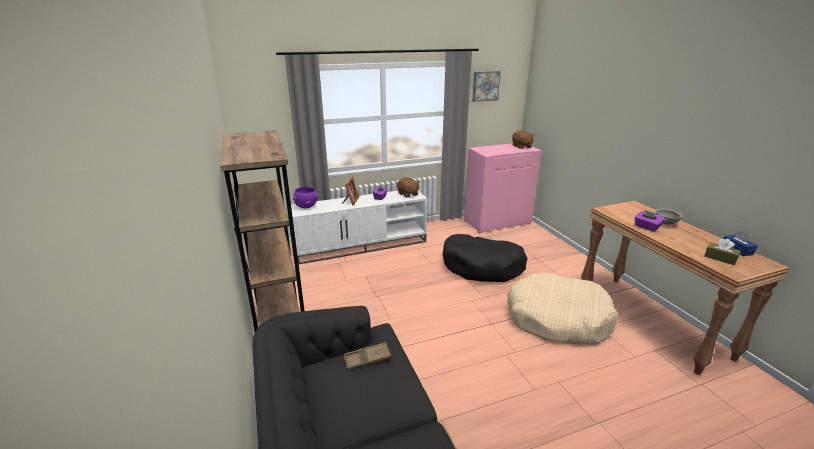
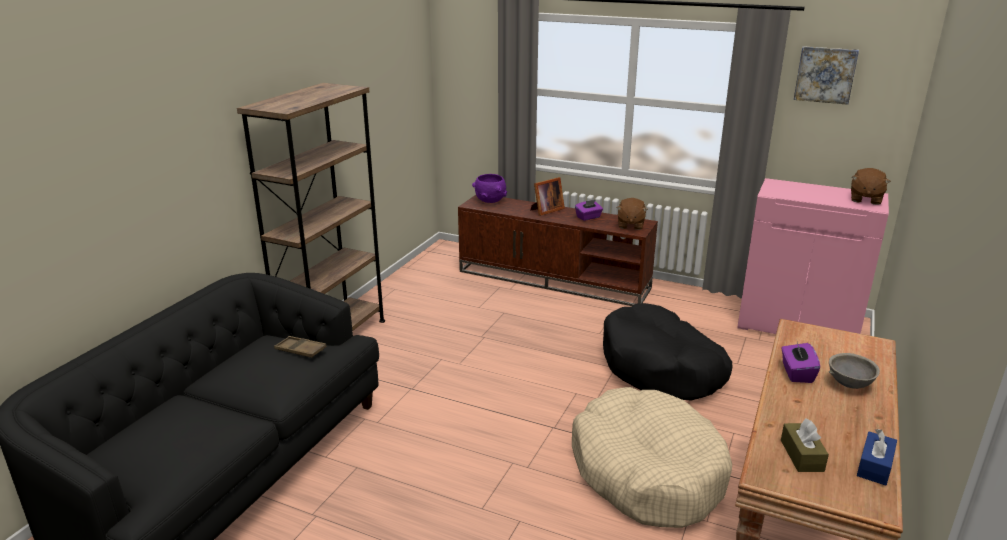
camera: 45 degrees right, 0 degrees up
white tv stand [291,191,427,264] -> brown tv stand [458,195,658,306]

